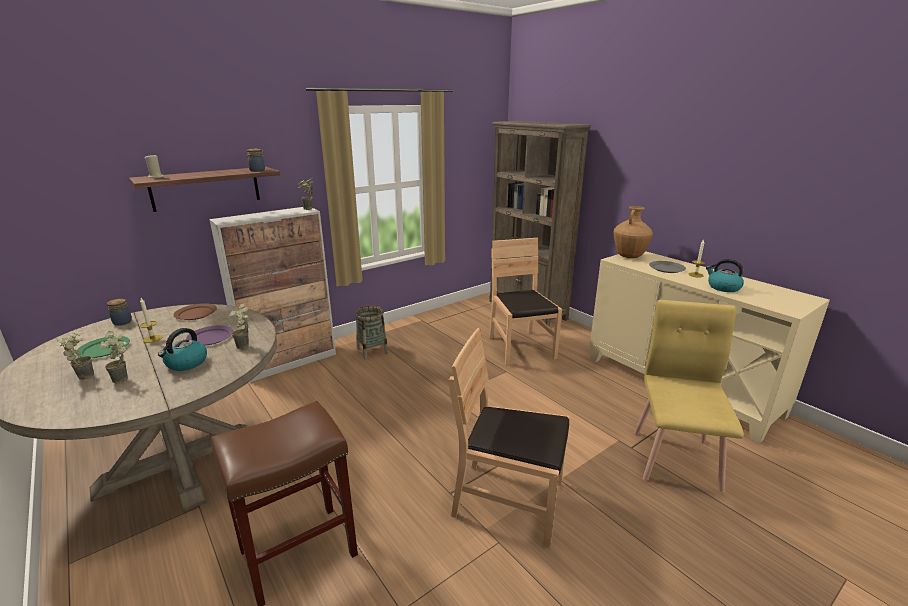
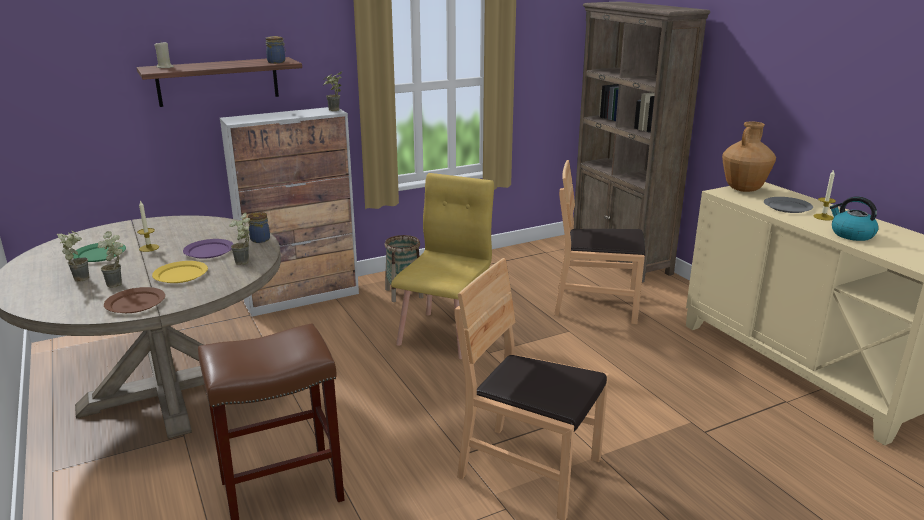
camera: 10 degrees right, 0 degrees up
jar [107,299,132,326] -> jar moved to [248,212,270,243]
kettle [158,328,207,371] -> yellow plate [152,261,208,283]
brown plate [174,303,217,320] -> brown plate moved to [104,287,165,313]
brown chair [489,238,562,366] -> brown chair turned 75 degrees counterclockwise [554,160,645,324]
yellow chair [634,300,744,492] -> yellow chair moved to [391,173,494,359]

